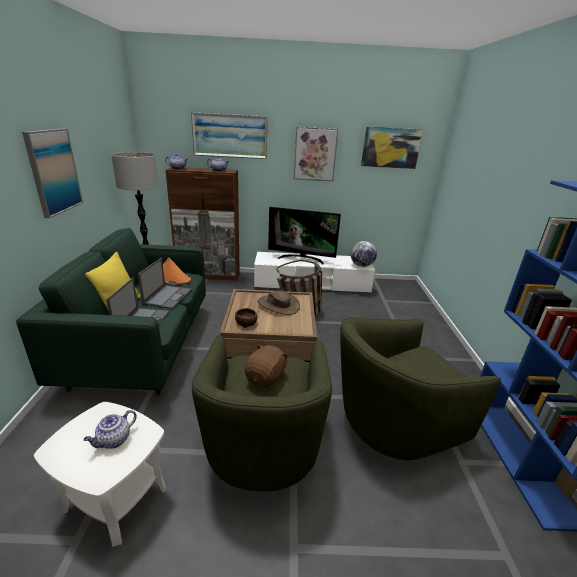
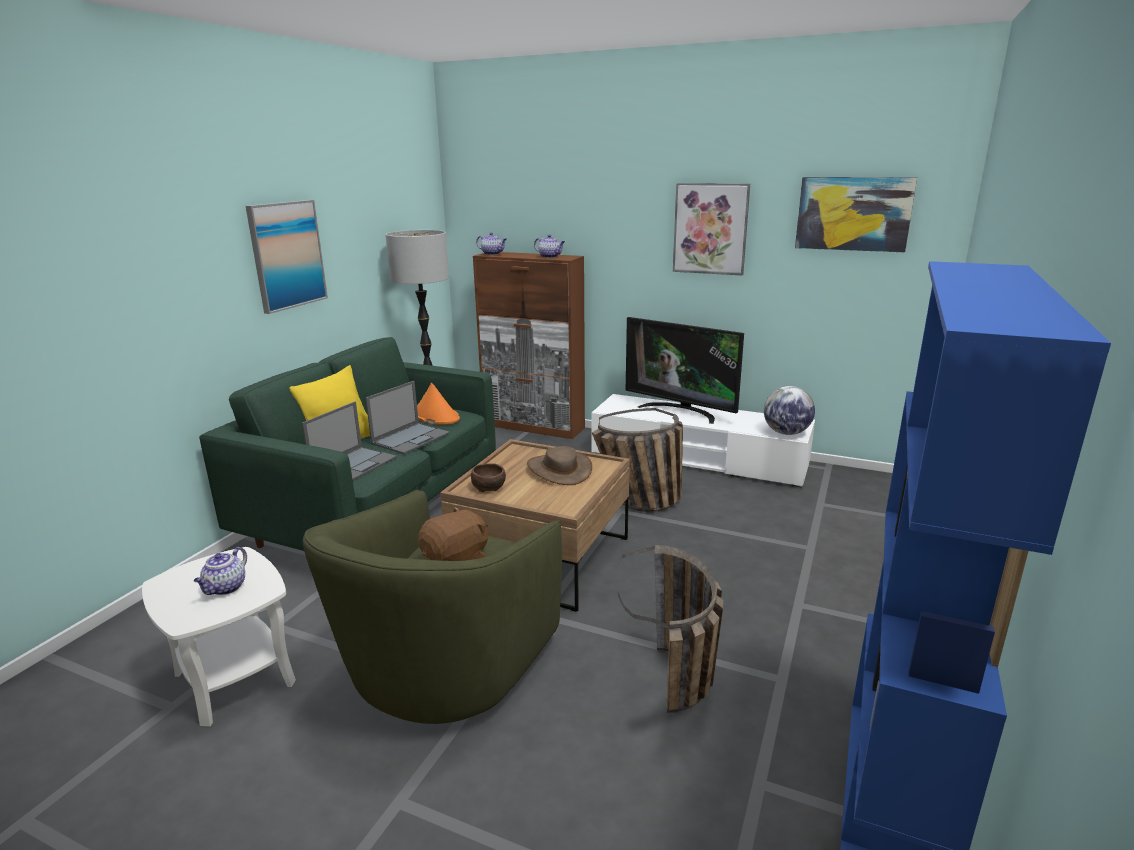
camera: 25 degrees right, 5 degrees down
teapot [83,410,137,449] -> teapot turned 45 degrees counterclockwise [194,547,247,595]
picture [191,112,268,159] -> none
green armchair [340,317,501,460] -> basket [618,545,724,713]

